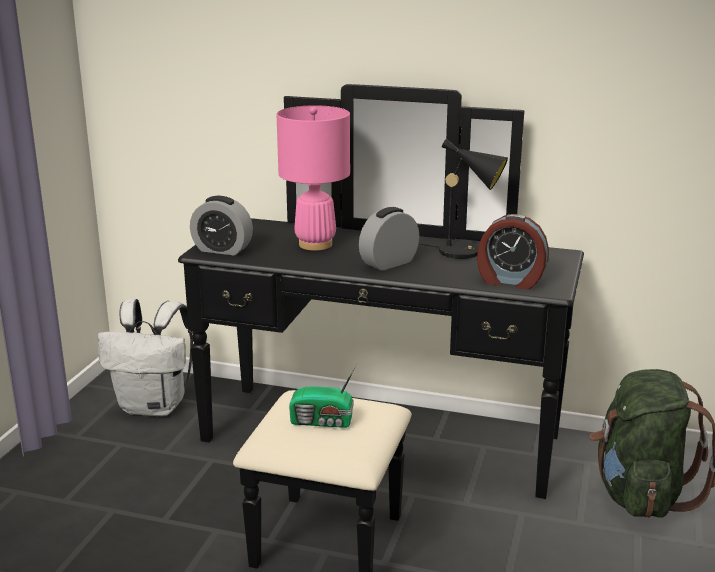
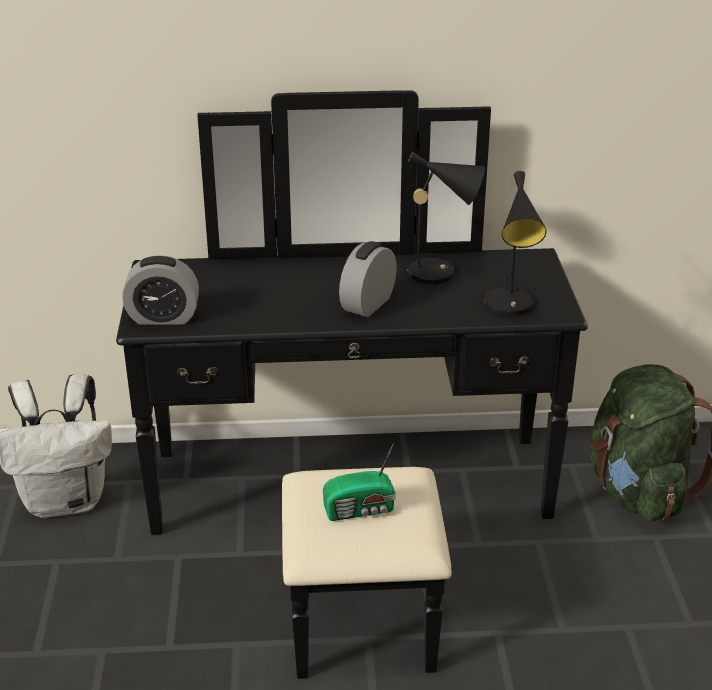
camera: 20 degrees left, 10 degrees up
pink table lamp [276,105,350,251] -> none
alarm clock [477,214,549,289] -> black table lamp [484,171,546,316]

